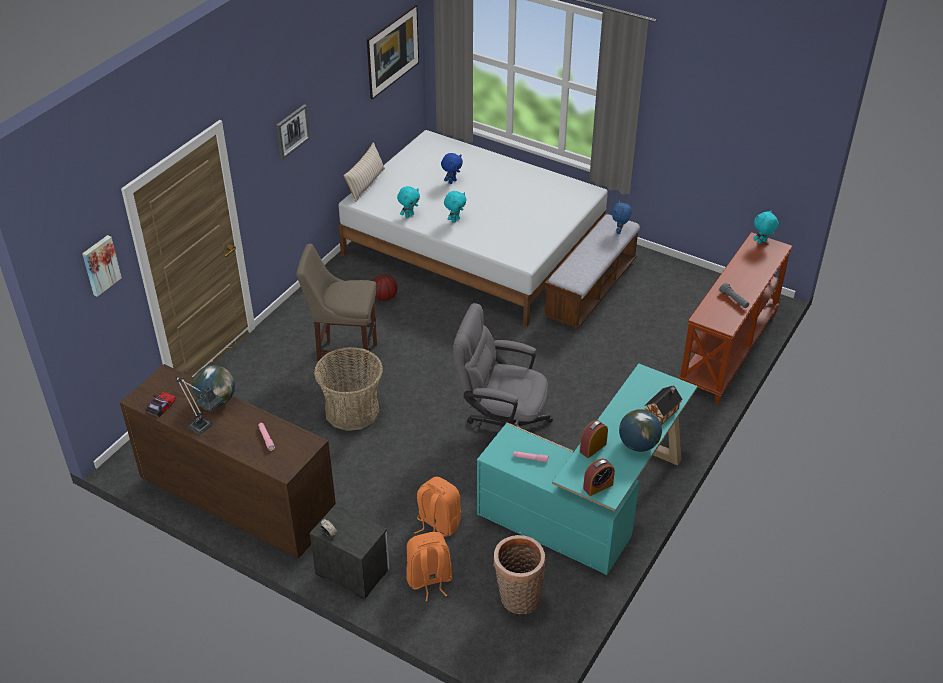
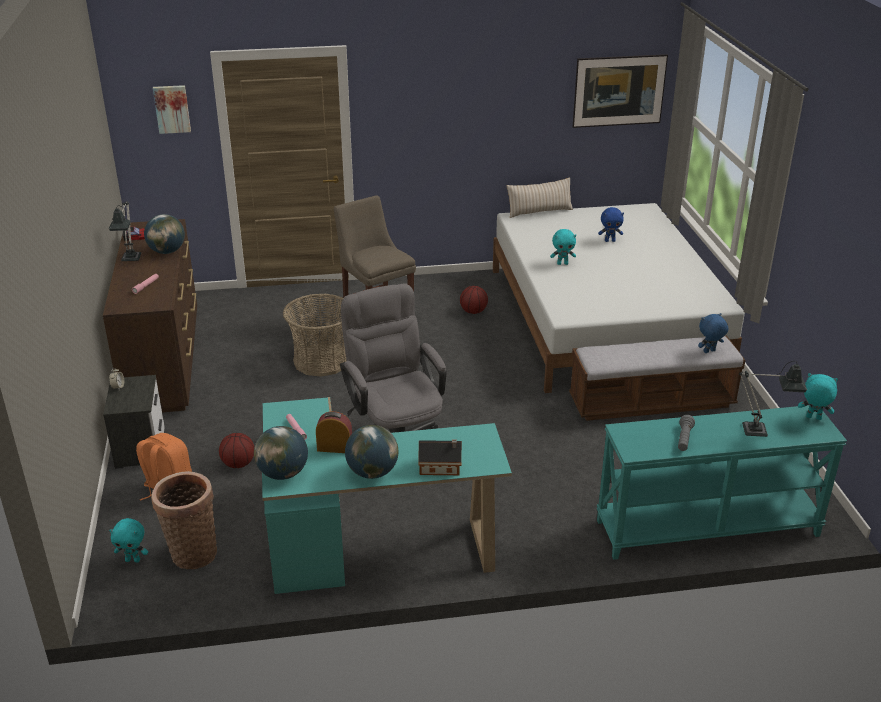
camera: 50 degrees right, 10 degrees down
picture [276,104,310,159] -> none
turquoise plush toy [397,186,420,218] -> turquoise plush toy moved to [109,518,148,562]
orange backpack [414,476,461,537] -> basketball [219,433,254,468]
alarm clock [583,458,615,496] -> globe [254,426,308,480]
brown console table [679,232,793,404] -> turquoise console table [597,405,847,560]
none -> table lamp [739,361,807,437]

